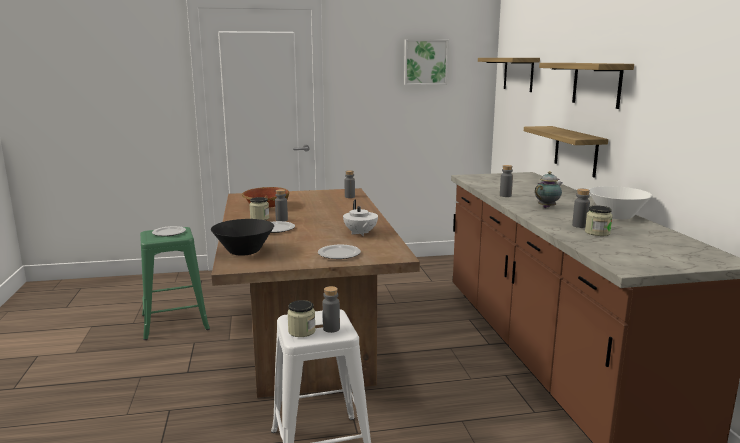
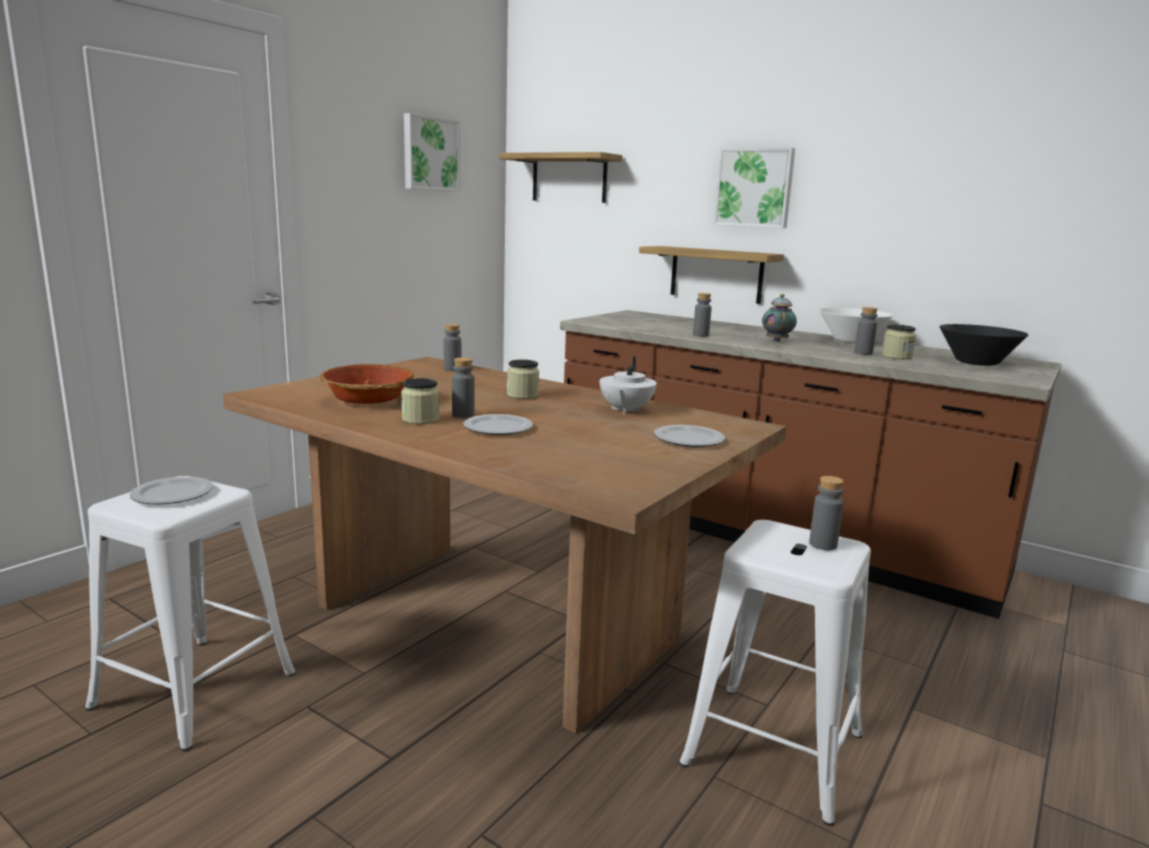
camera: 45 degrees left, 0 degrees up
green stool [140,227,210,340] -> white stool [85,476,295,752]
black bowl [211,219,274,256] -> black bowl moved to [940,324,1028,366]
jar [287,300,316,337] -> jar moved to [507,359,539,399]
white teapot [343,199,378,236] -> white teapot turned 75 degrees clockwise [600,356,657,414]
shelf [539,63,634,109] -> picture [714,148,795,228]

